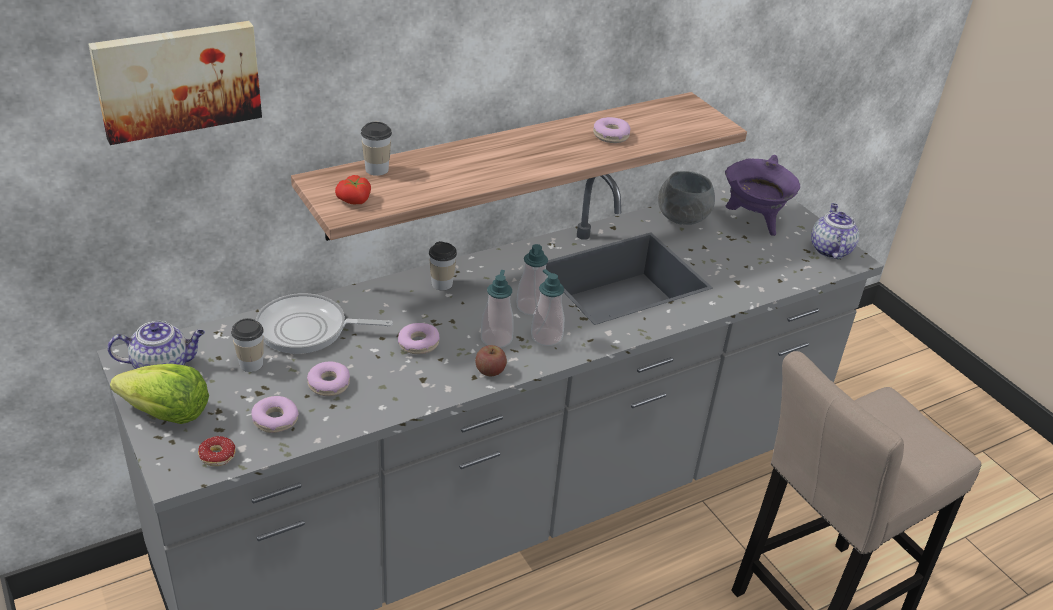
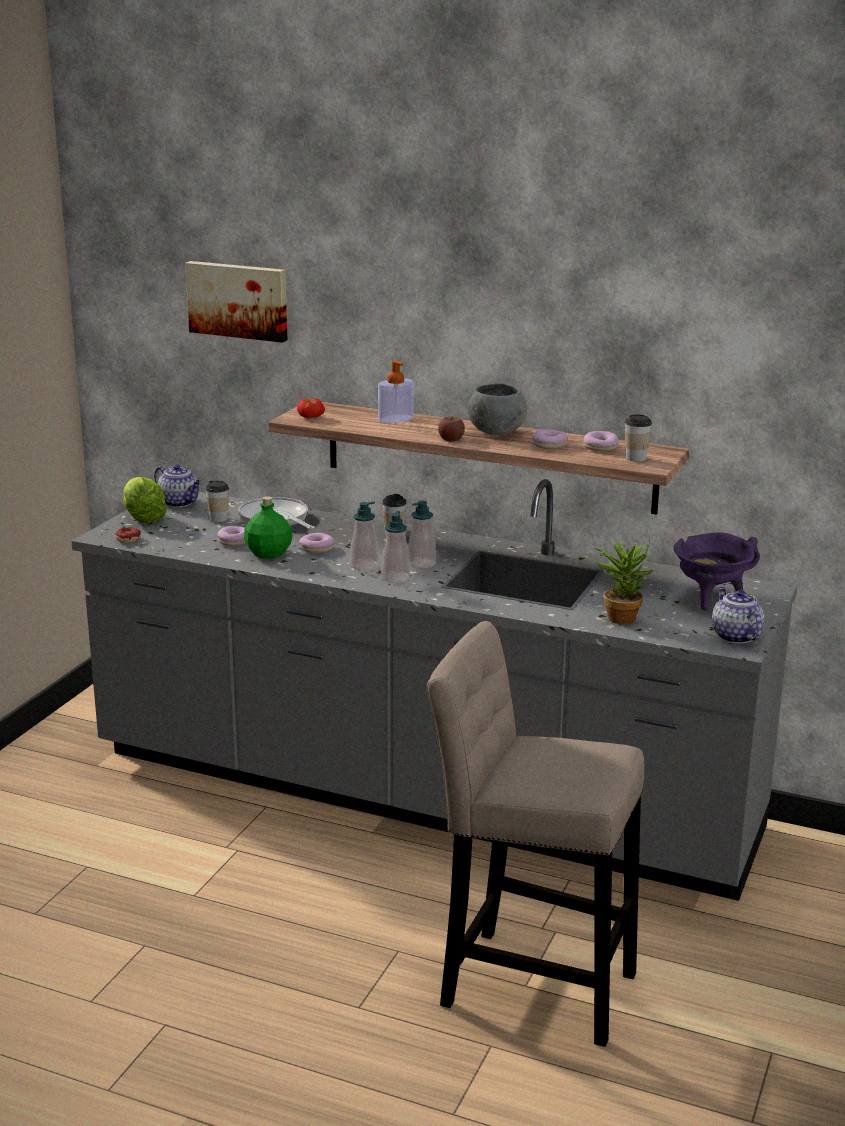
camera: 55 degrees right, 15 degrees down
donut [251,396,299,433] -> donut moved to [584,431,619,451]
cup [361,122,392,176] -> cup moved to [625,414,652,462]
apple [475,345,507,376] -> apple moved to [438,416,465,441]
grey bowl [658,171,715,225] -> grey bowl moved to [468,383,527,435]
teapot [811,203,859,259] -> teapot turned 75 degrees counterclockwise [712,587,765,643]
none -> green bottle [244,496,293,559]
none -> soap dispenser [378,360,414,423]
none -> potted plant [595,539,654,624]

